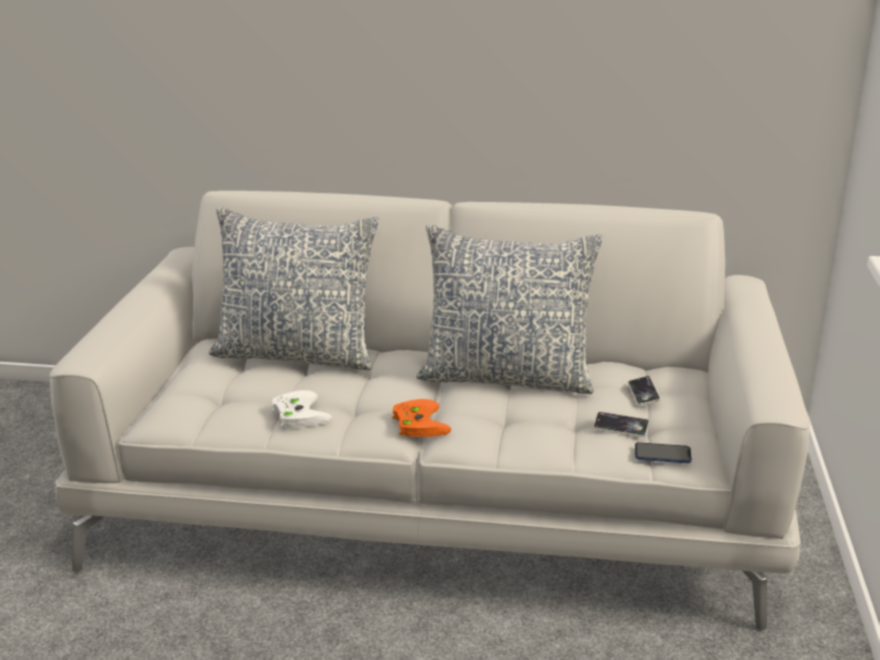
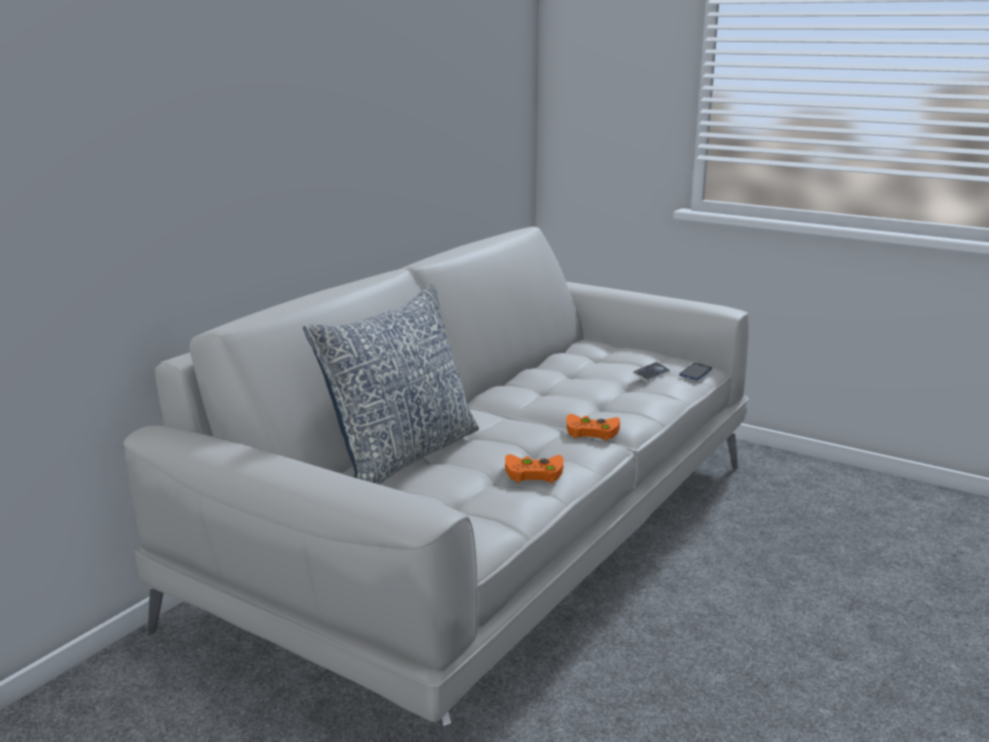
camera: 65 degrees left, 5 degrees down
white game controller [272,390,332,428] -> orange game controller [505,454,564,483]
pillow [416,224,603,394] -> none
phone [628,376,661,406] -> none

